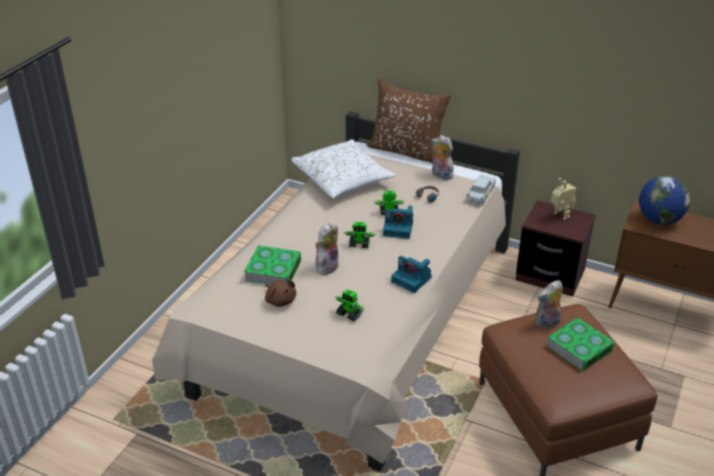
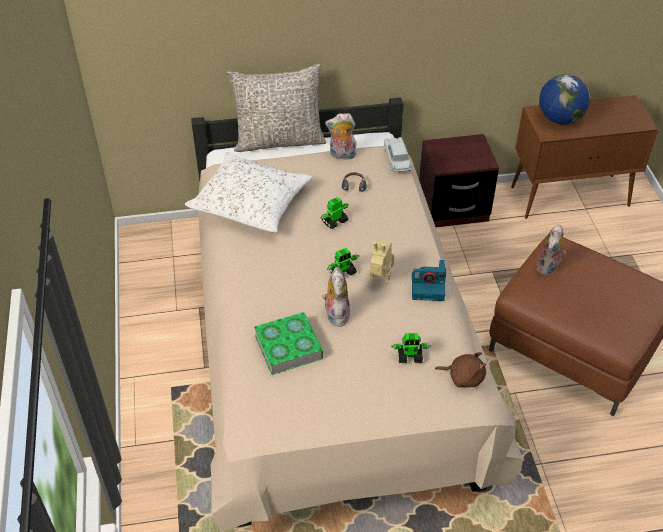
camera: 35 degrees left, 10 degrees up
brown plush toy [265,280,297,307] -> brown plush toy moved to [435,352,486,388]
brown pillow [367,78,451,163] -> grey pillow [227,64,326,152]
camera [383,206,413,239] -> none
book [547,318,615,371] -> none
toy robot [551,178,576,220] -> toy robot moved to [369,240,394,284]

